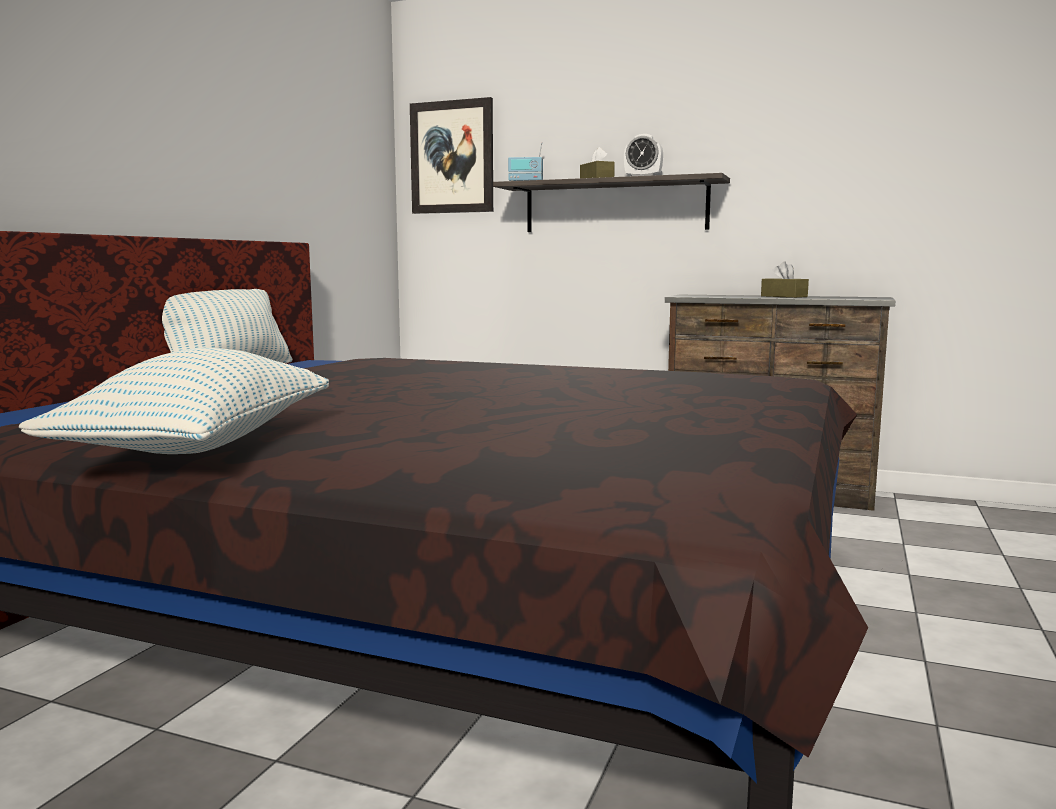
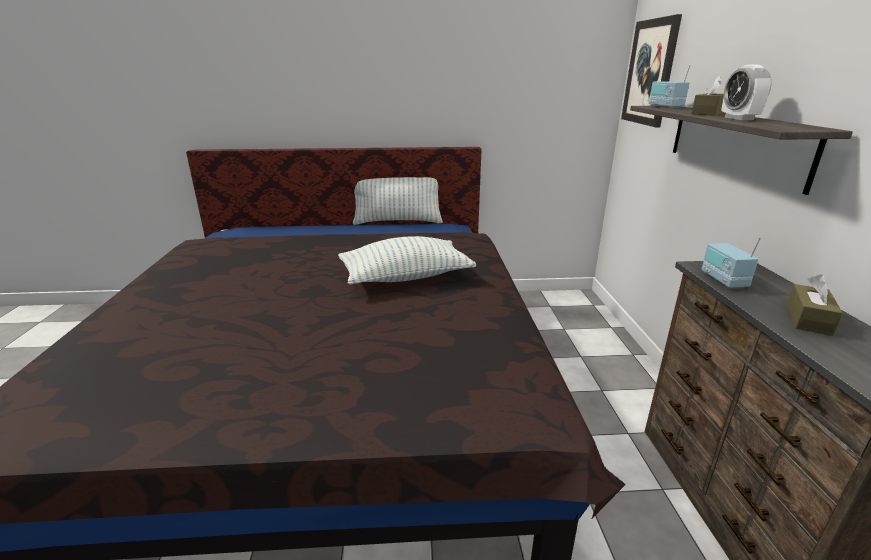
camera: 65 degrees right, 15 degrees up
pillow [19,348,329,454] -> pillow moved to [338,236,476,284]
none -> radio [701,238,761,289]

